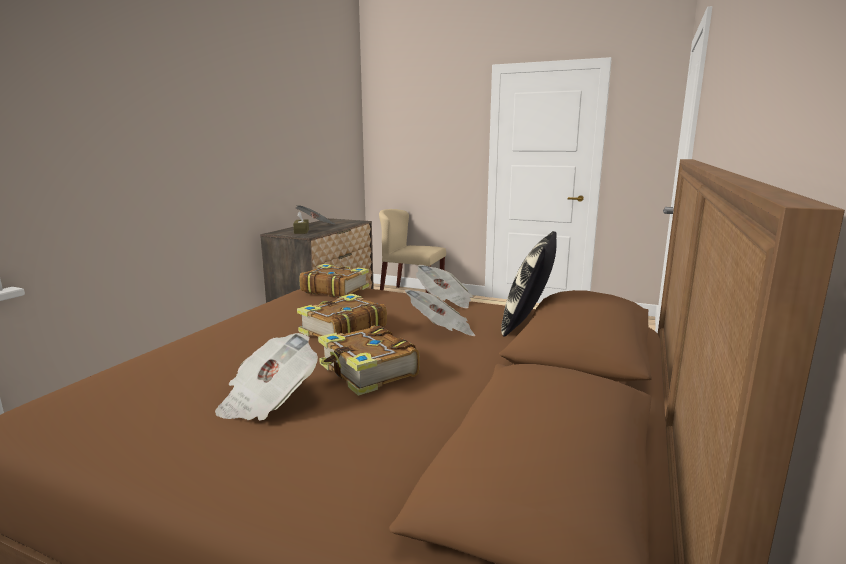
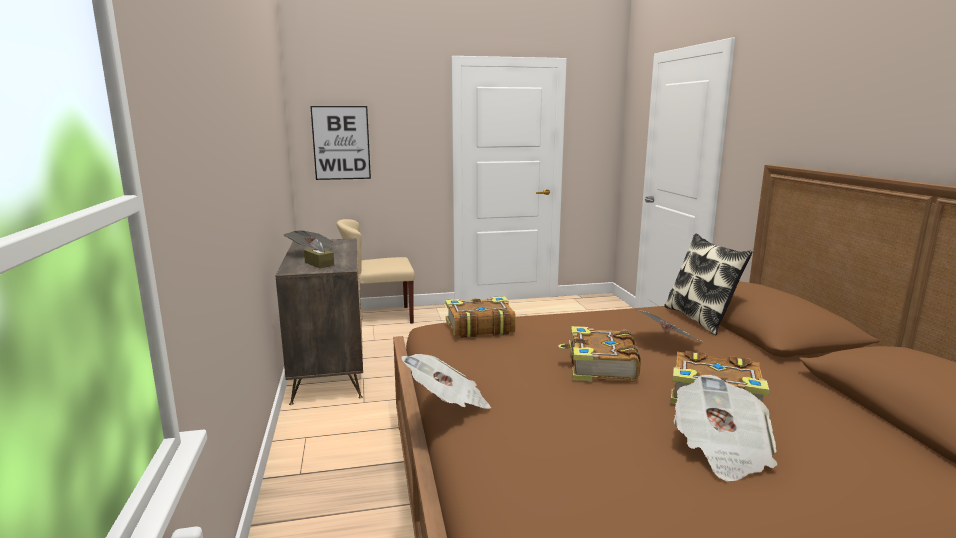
camera: 35 degrees left, 0 degrees up
newspaper [416,265,473,308] -> newspaper moved to [401,354,492,409]
none -> picture [310,106,371,180]

